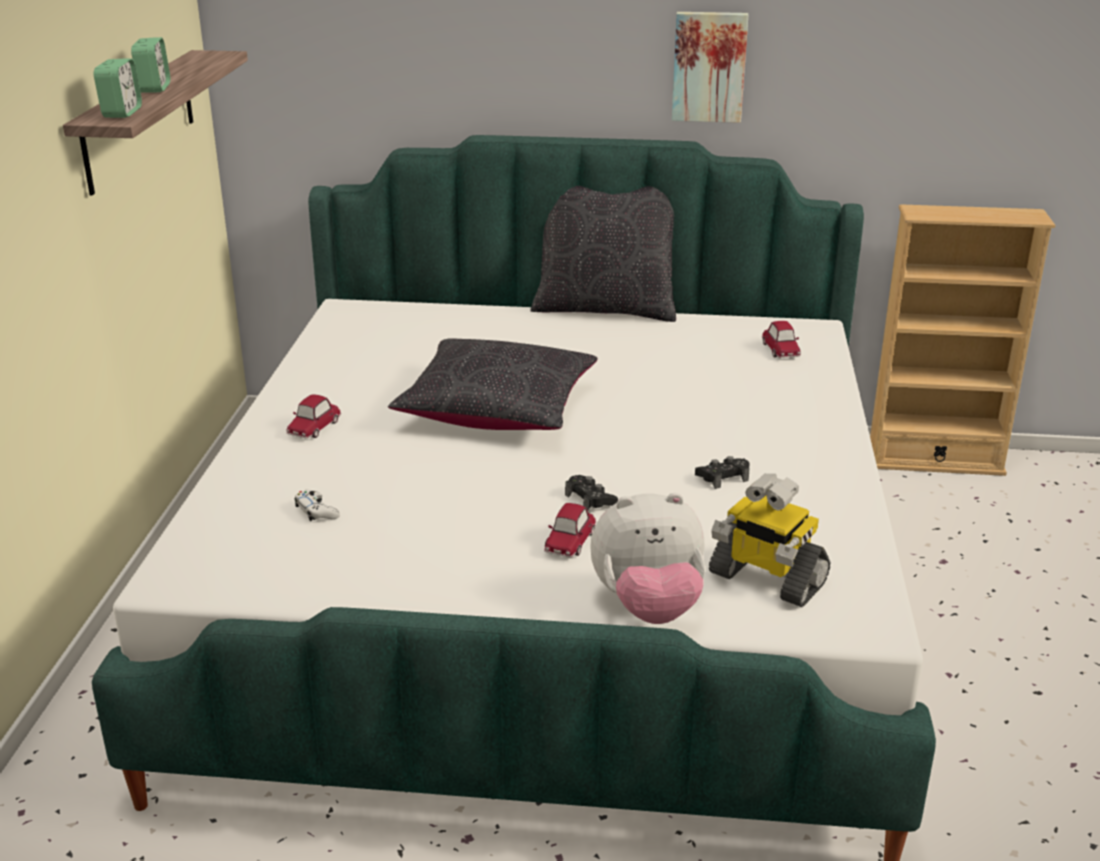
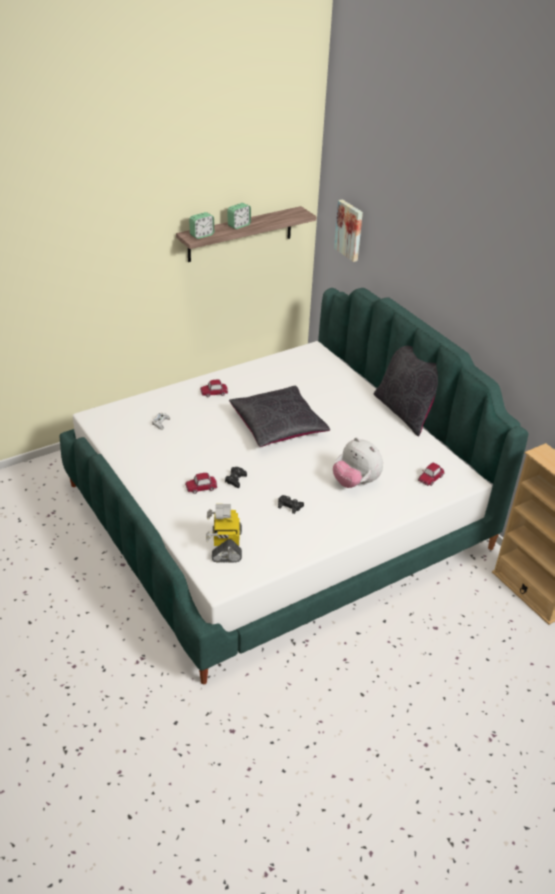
camera: 50 degrees right, 10 degrees up
plush toy [590,493,706,624] -> plush toy moved to [333,437,383,488]
picture [672,12,748,123] -> picture moved to [334,199,363,262]

